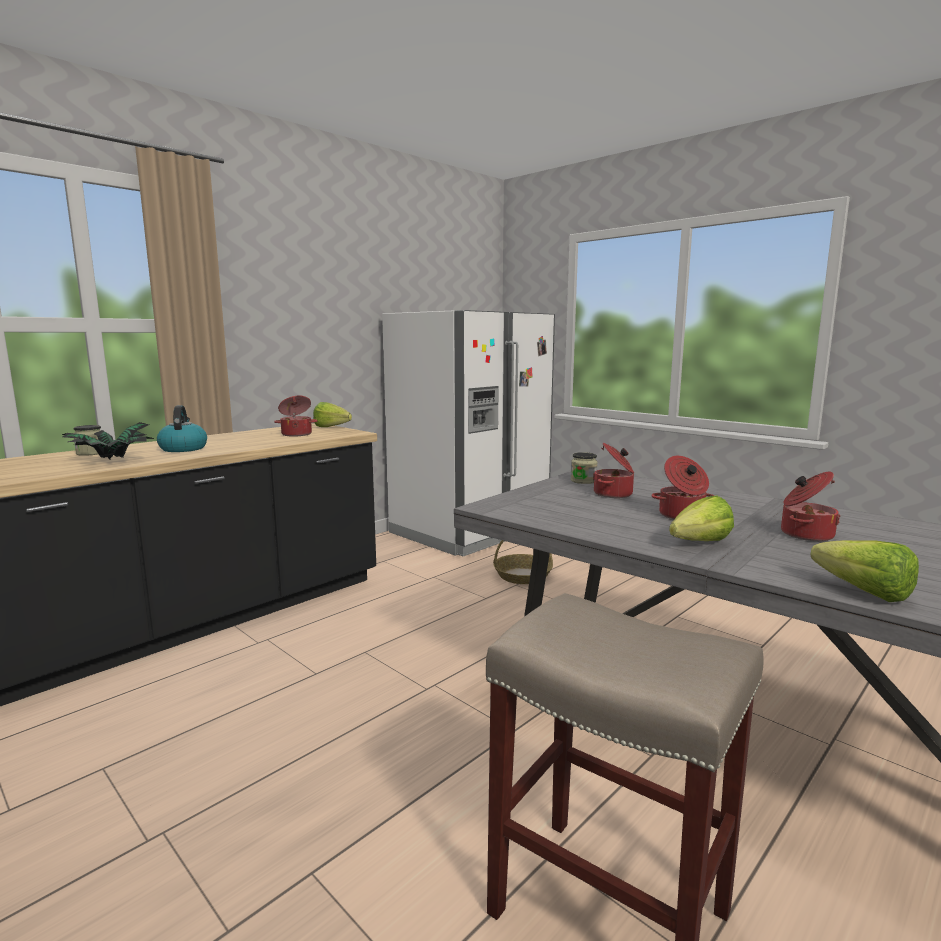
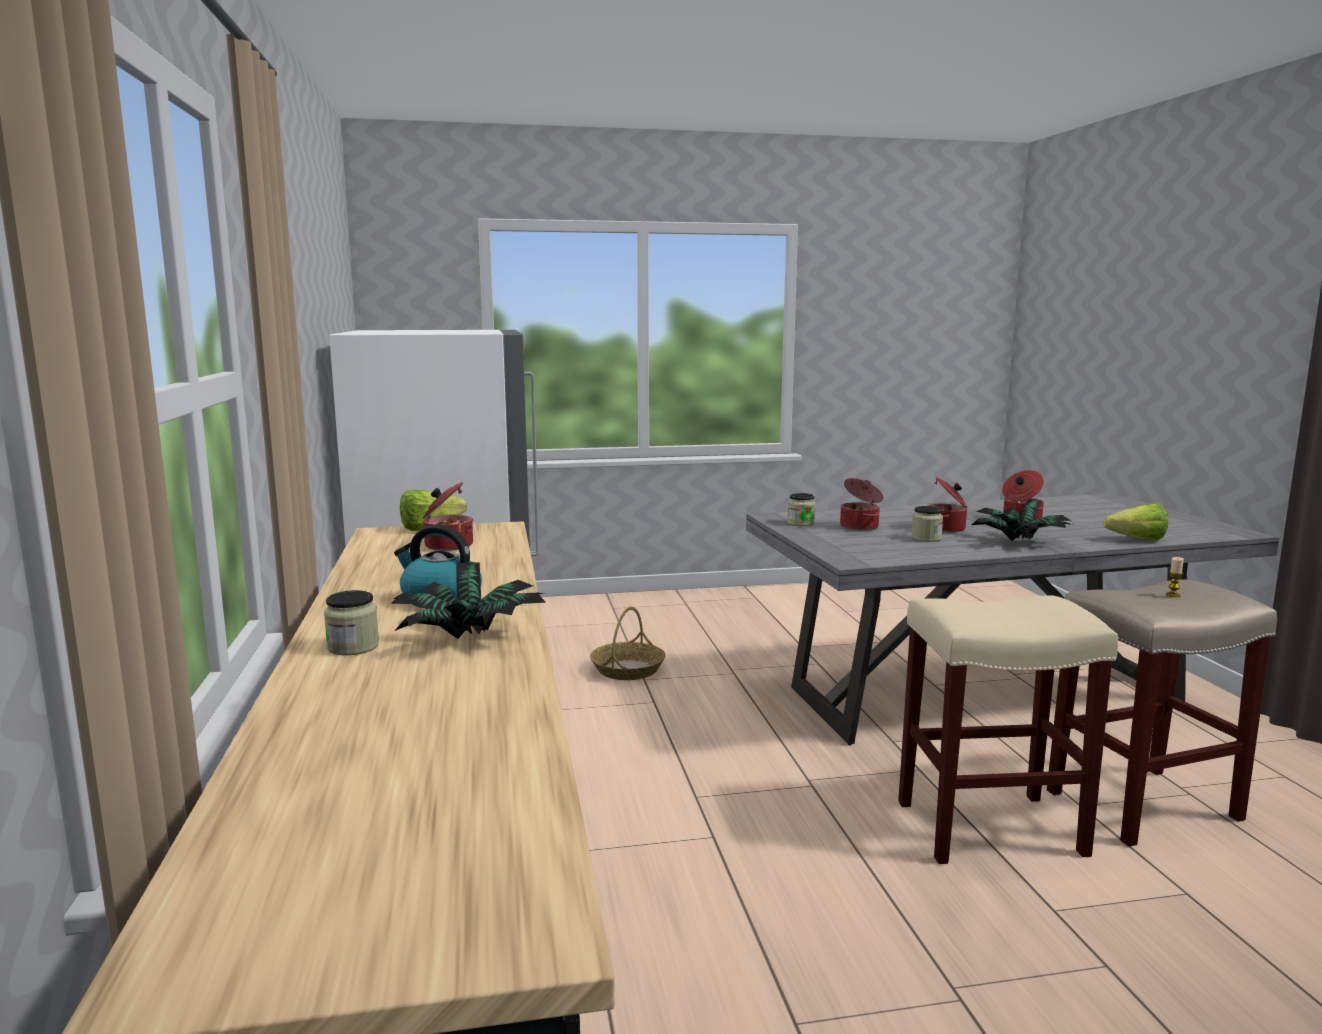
camera: 55 degrees left, 0 degrees up
lettuce [669,495,734,541] -> potted plant [972,499,1072,541]
none -> beige stool [898,595,1118,864]
none -> jar [912,506,943,542]
none -> candle [1166,557,1184,597]

